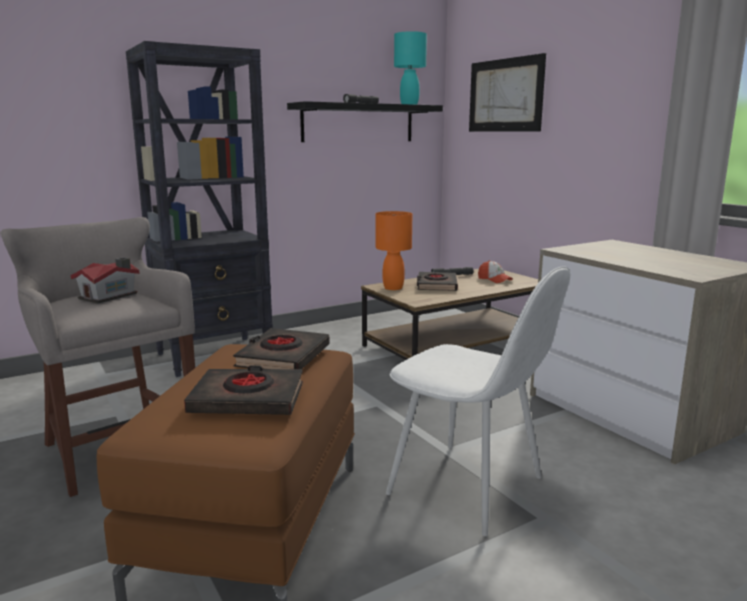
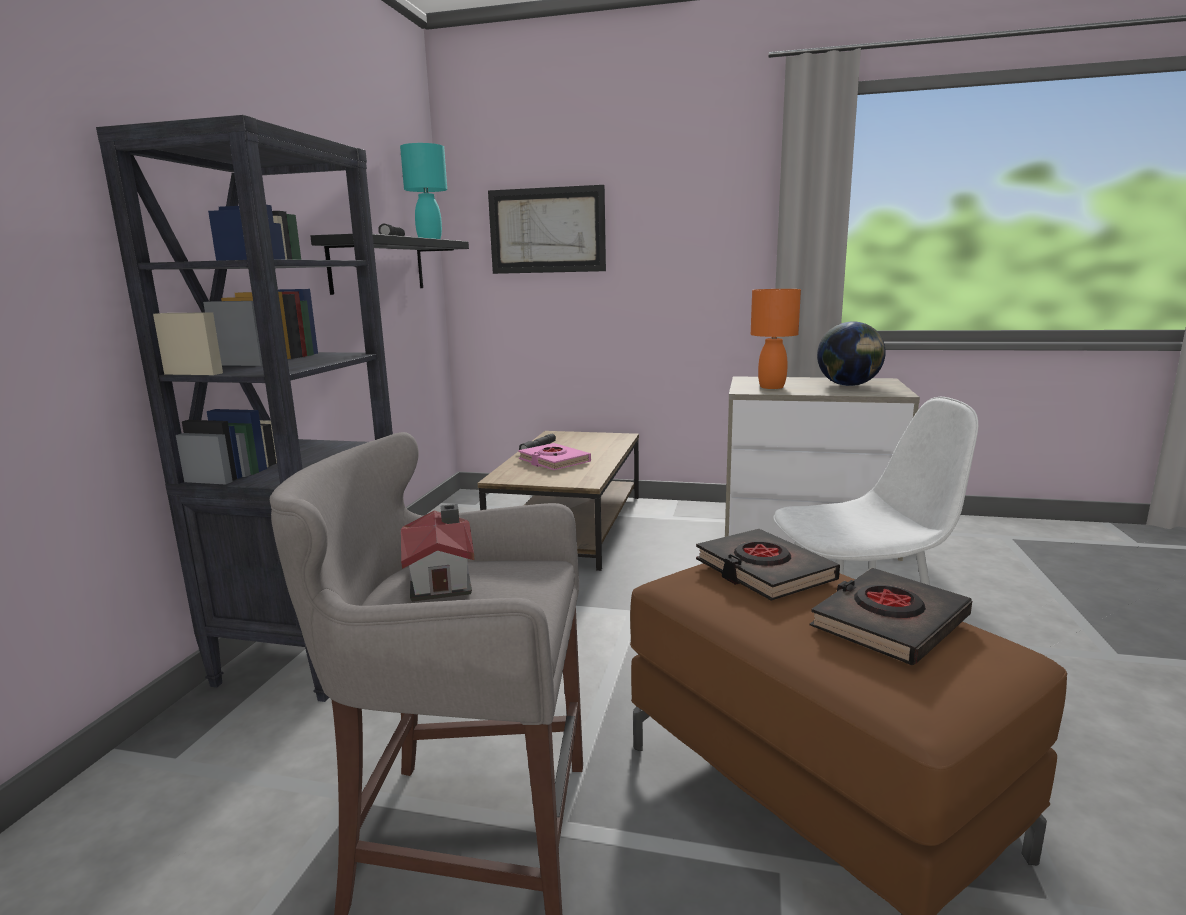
camera: 45 degrees left, 0 degrees up
orange table lamp [376,211,412,290] -> orange table lamp moved to [751,289,801,389]
black book [417,272,458,291] -> pink book [518,443,591,470]
cap [478,260,513,283] -> none
none -> globe [817,321,886,386]

